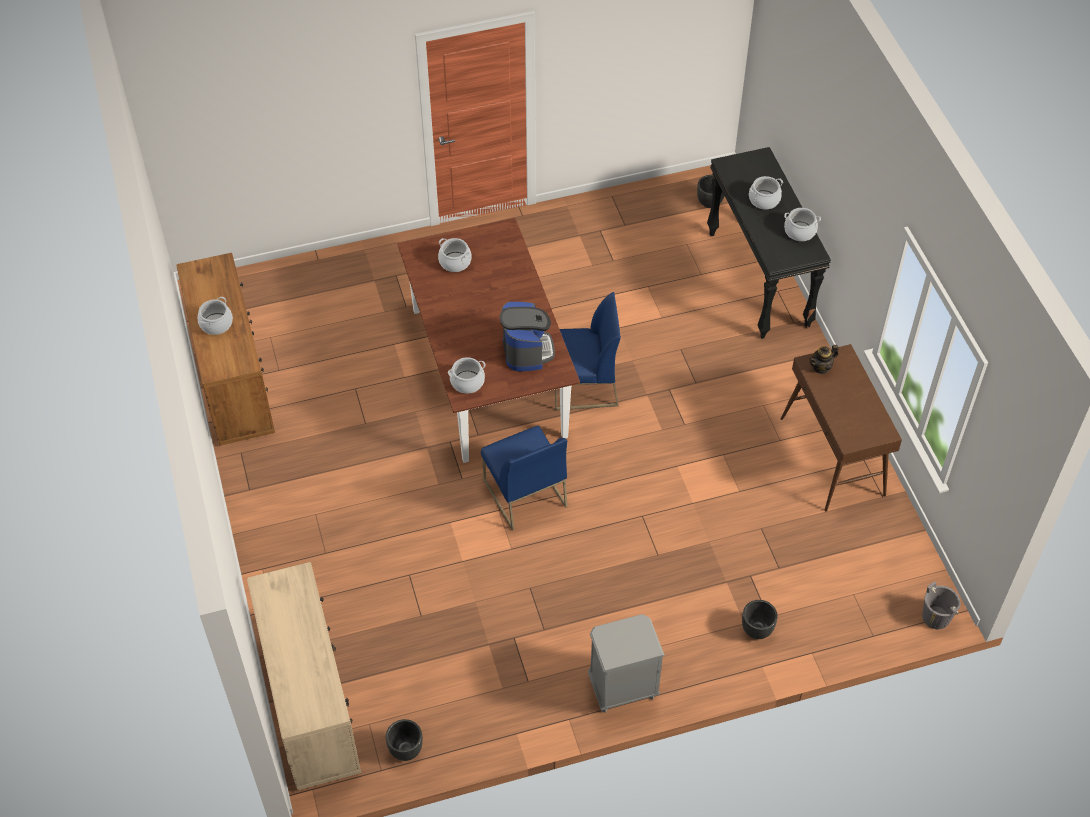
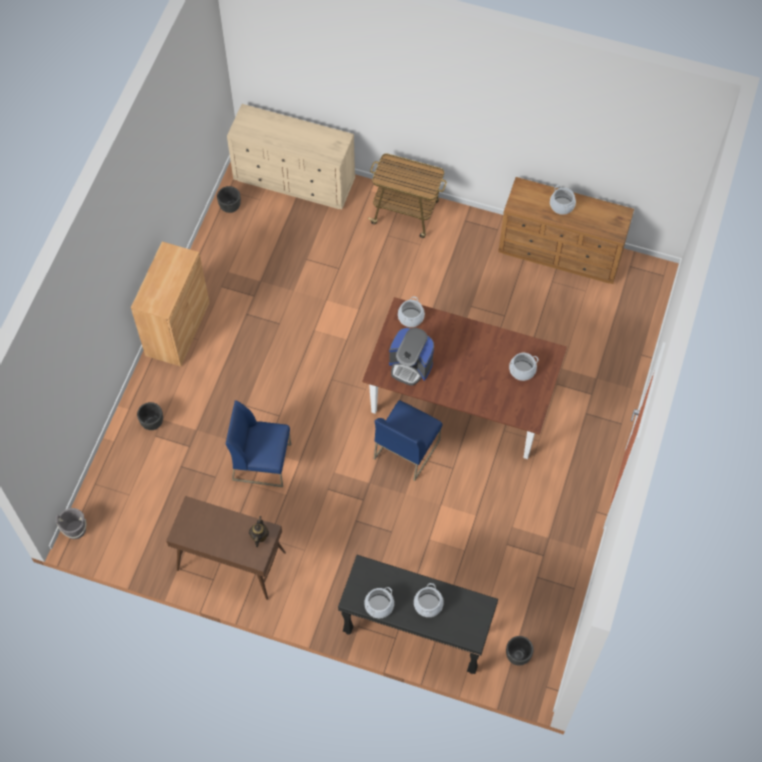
camera: 125 degrees right, 10 degrees up
blue chair [481,426,568,530] -> blue chair moved to [226,400,291,487]
grey nightstand [588,614,665,713] -> brown cabinet [131,242,210,367]
none -> cart [368,153,447,238]

